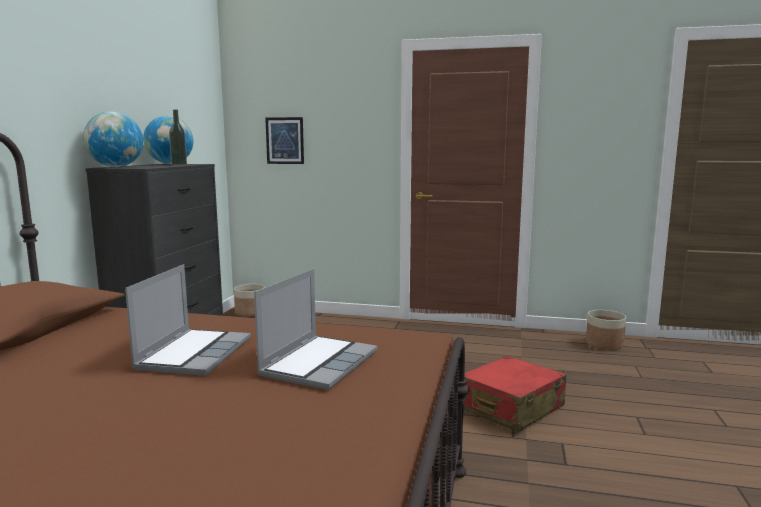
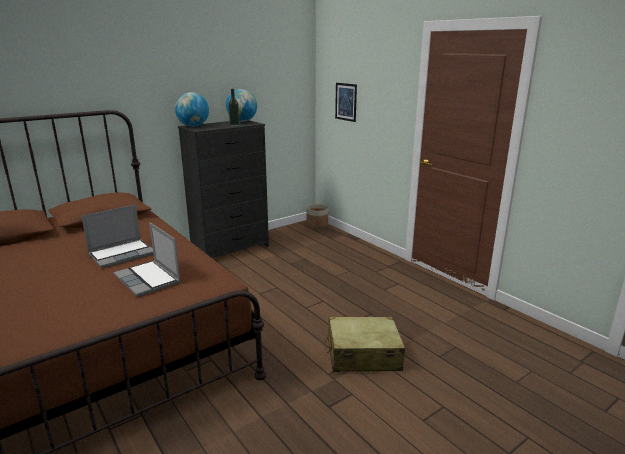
camera: 40 degrees right, 10 degrees up
laptop [254,269,377,390] -> laptop turned 75 degrees clockwise [114,222,181,297]
red suitcase [463,356,567,432] -> beige suitcase [324,316,405,372]
planter [586,310,626,350] -> none

